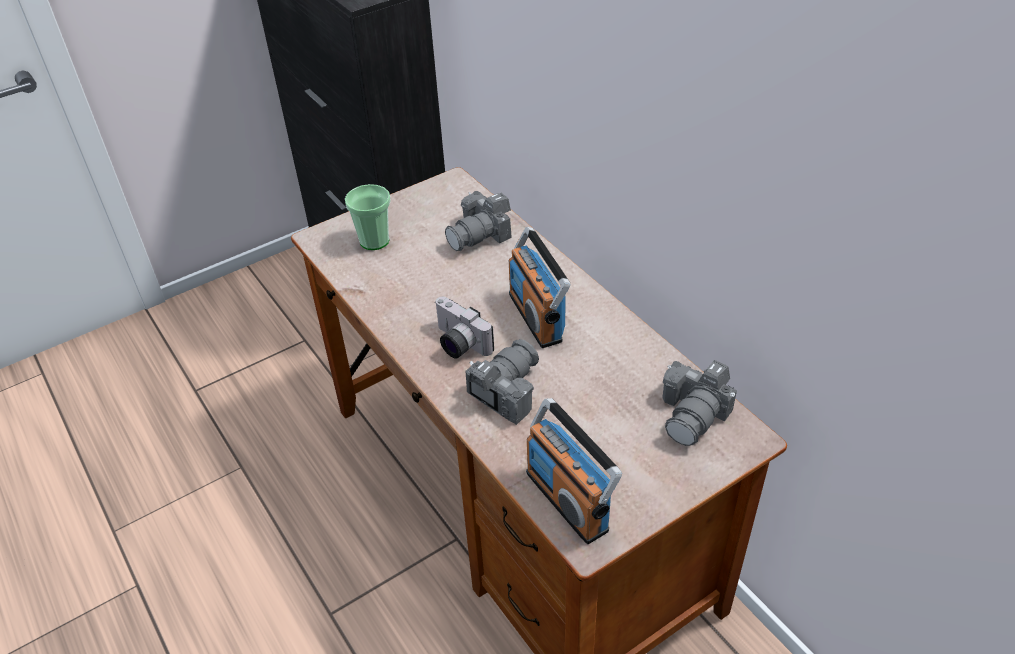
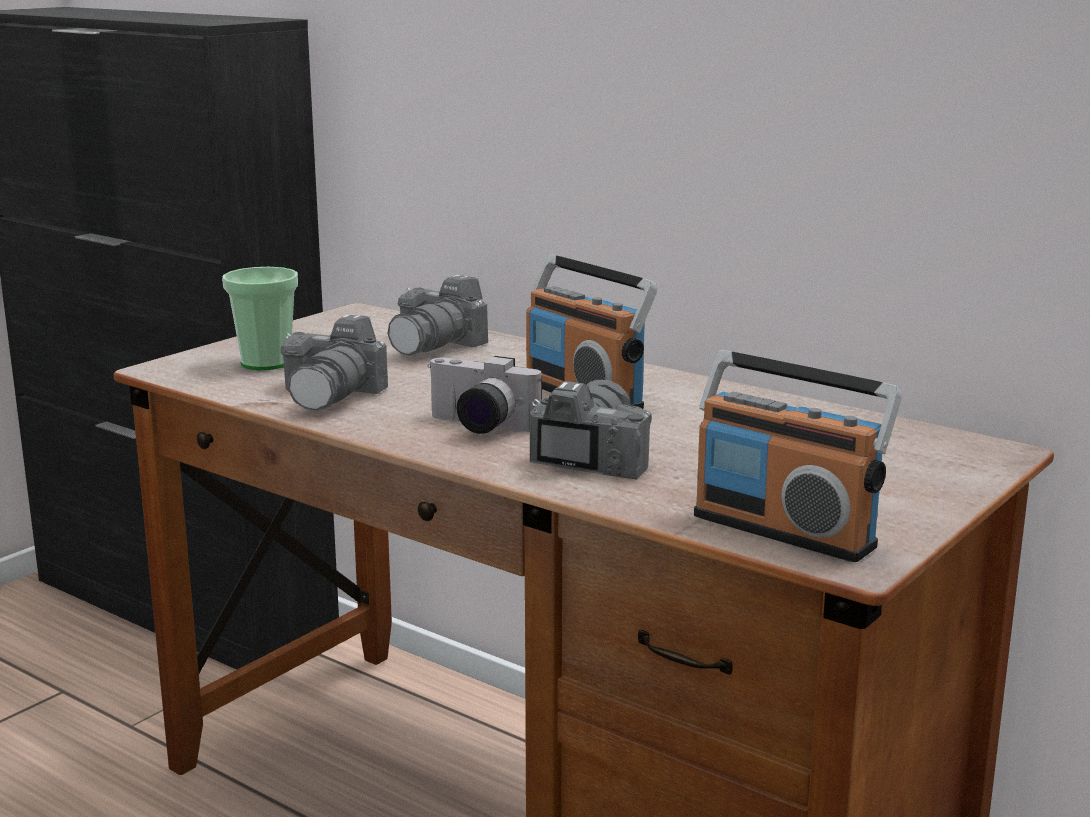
camera: 20 degrees left, 25 degrees down
camera [662,360,737,446] -> camera moved to [281,315,388,411]

